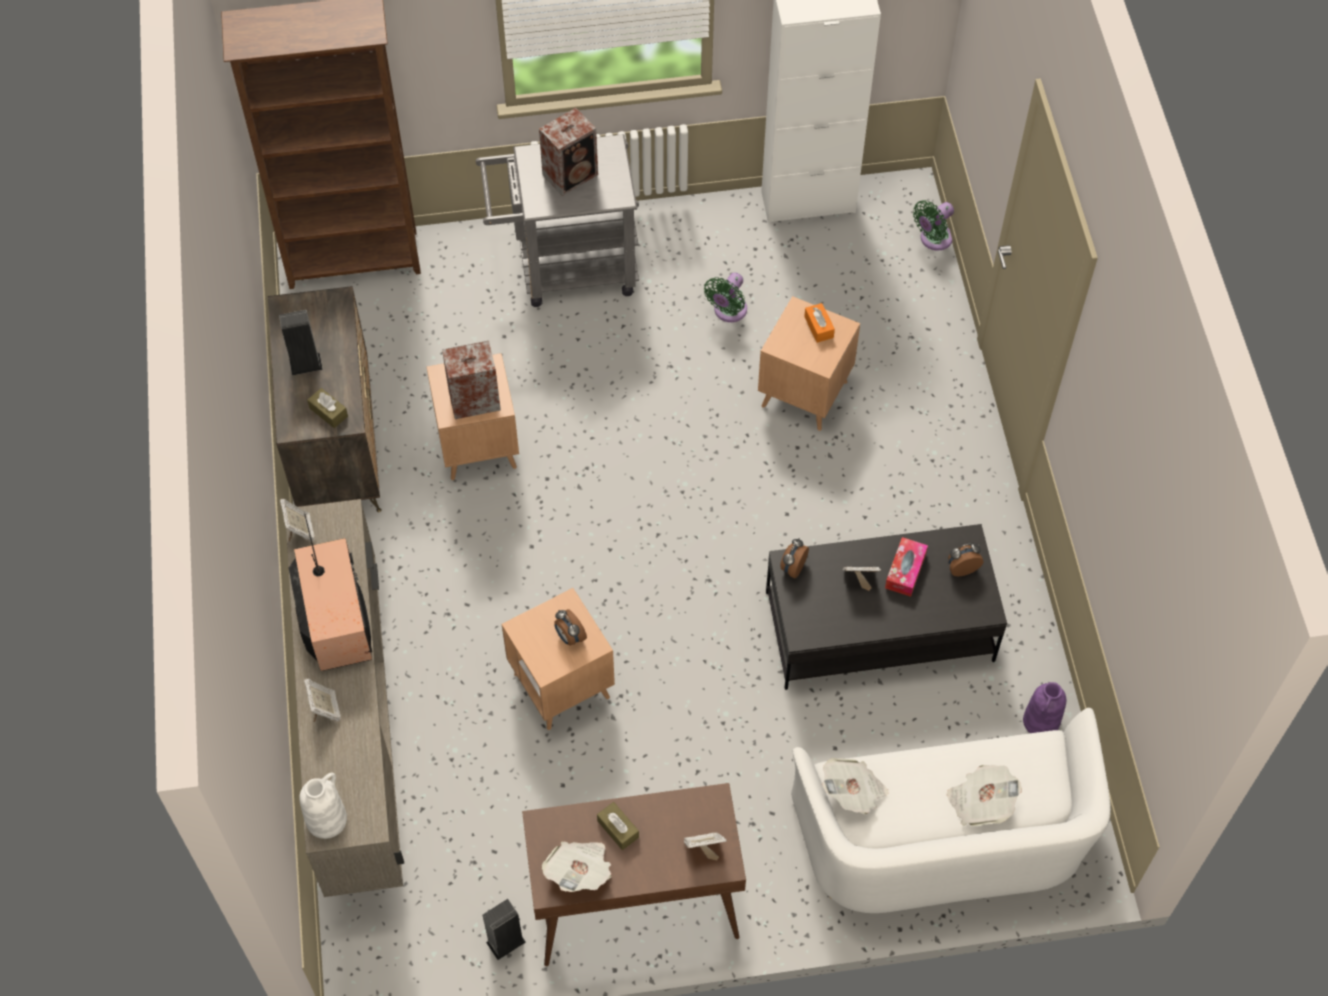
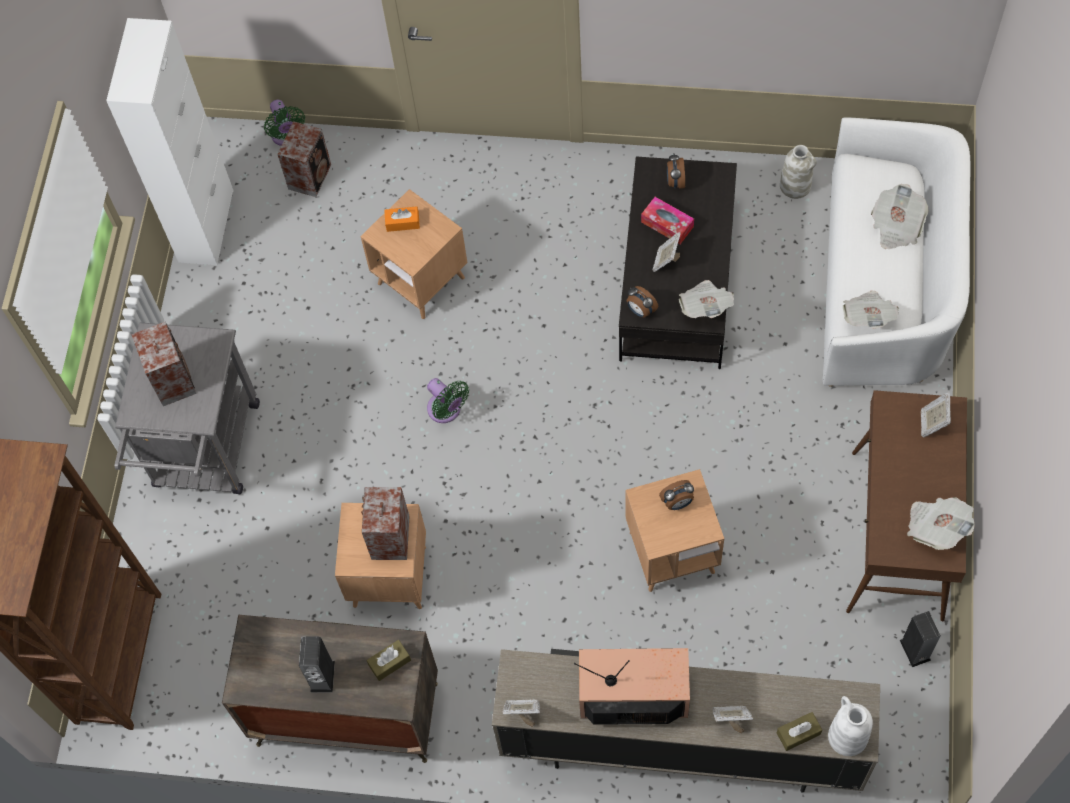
camera: 70 degrees left, 5 degrees up
brown tissue box [597,802,639,850] -> brown tissue box moved to [777,712,822,751]
green fan [704,272,747,322] -> green fan moved to [427,378,469,423]
purple vase [1023,682,1066,733] -> white vase [780,145,817,199]
none -> speaker [277,121,331,197]
none -> newspaper [679,280,734,318]

